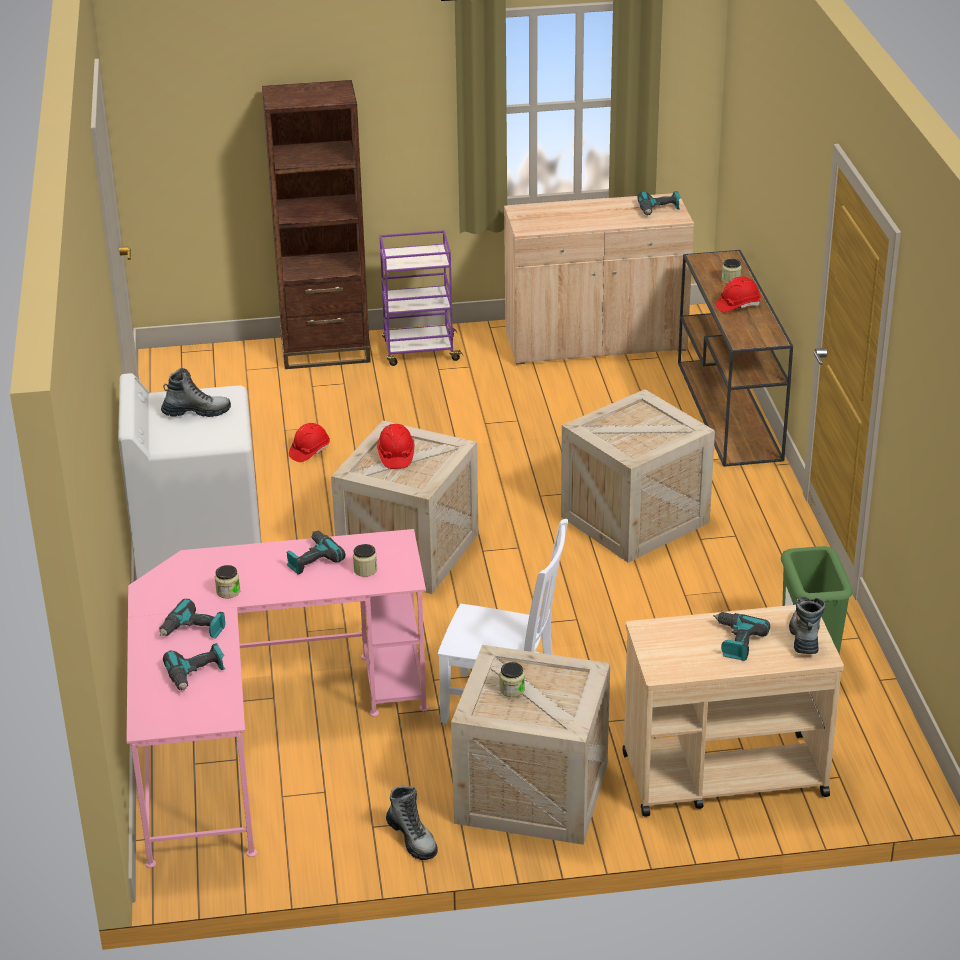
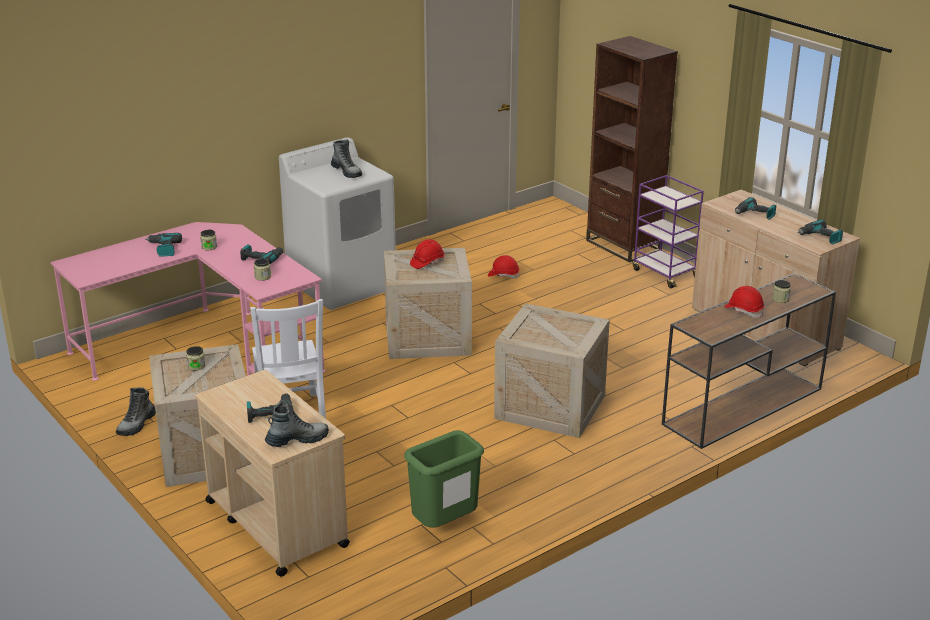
camera: 60 degrees right, 5 degrees down
power drill [163,643,225,691] -> power drill moved to [735,197,776,220]

